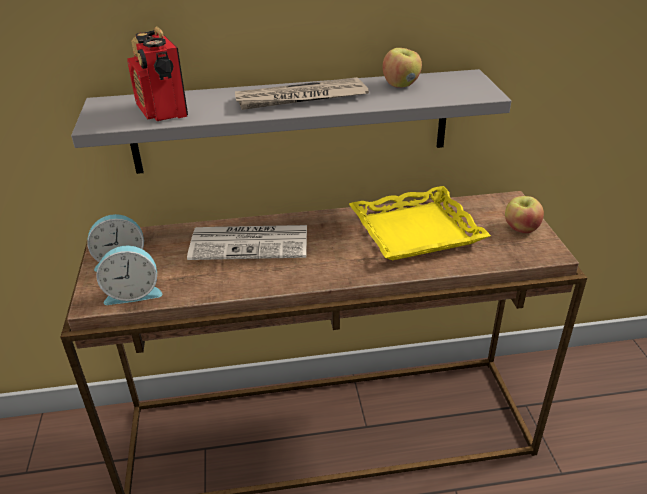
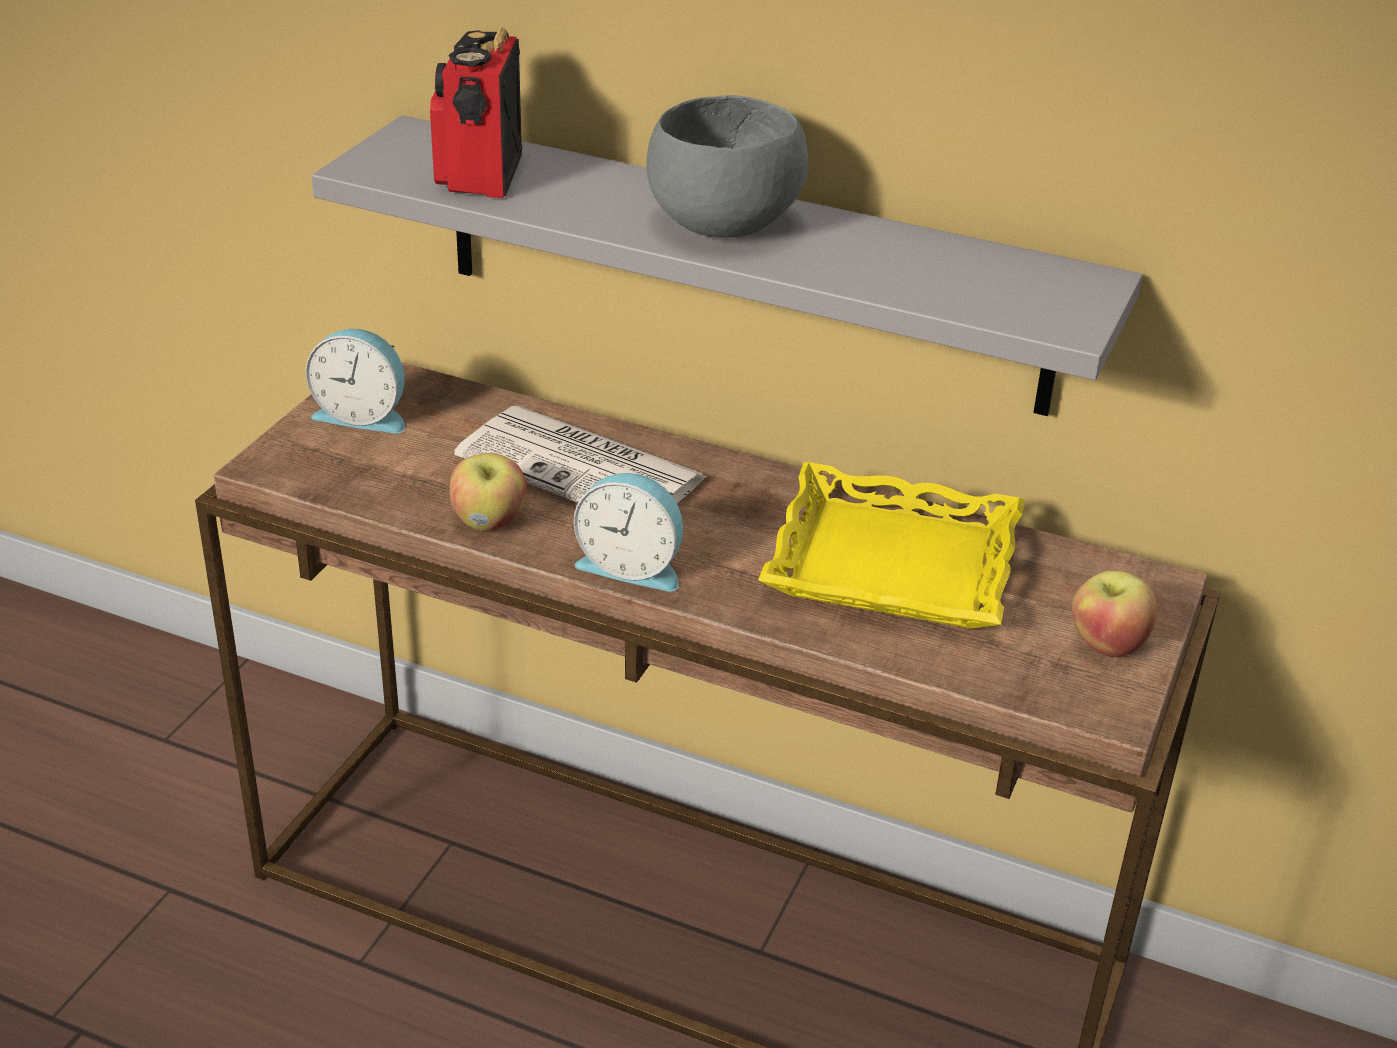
camera: 30 degrees right, 0 degrees up
alarm clock [97,246,162,305] -> alarm clock moved to [574,473,683,592]
newspaper [235,77,369,110] -> grey bowl [646,95,808,237]
apple [382,48,422,88] -> apple moved to [450,453,527,531]

